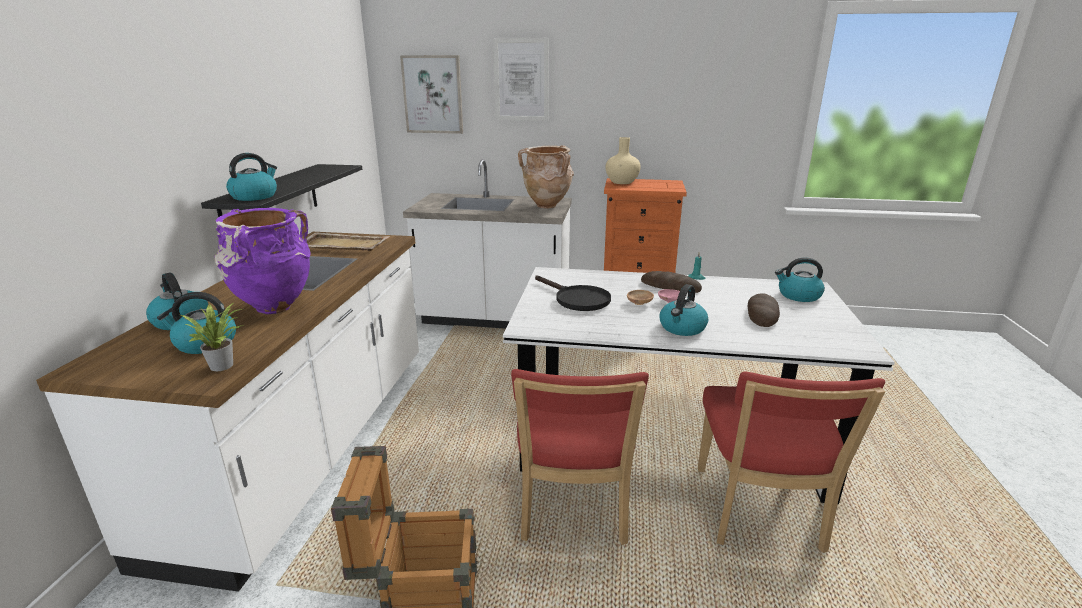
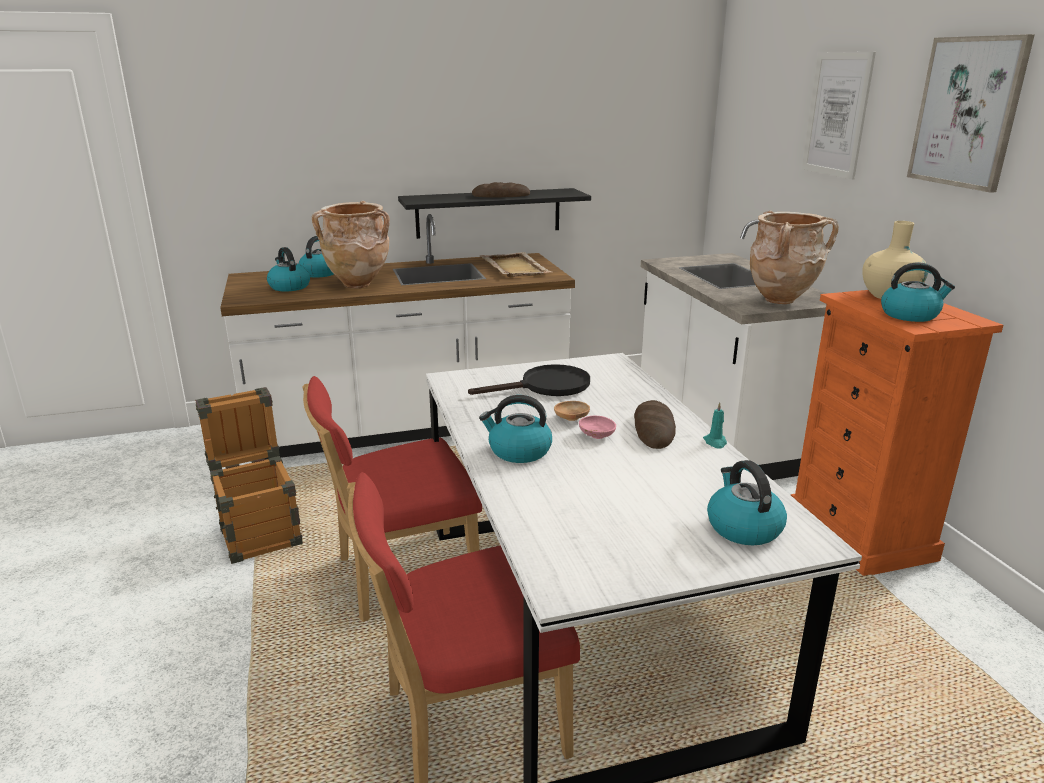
camera: 65 degrees right, 0 degrees up
potted plant [181,303,244,371] -> none
purple vase [214,208,311,314] -> beige vase [312,201,390,288]
kettle [226,153,277,201] -> kettle moved to [881,262,955,322]
picture [400,55,463,134] -> picture moved to [907,34,1035,193]
black frying pan [535,275,611,311] -> black frying pan turned 135 degrees counterclockwise [468,364,590,396]
bread [748,293,780,327] -> bread moved to [472,182,530,197]

